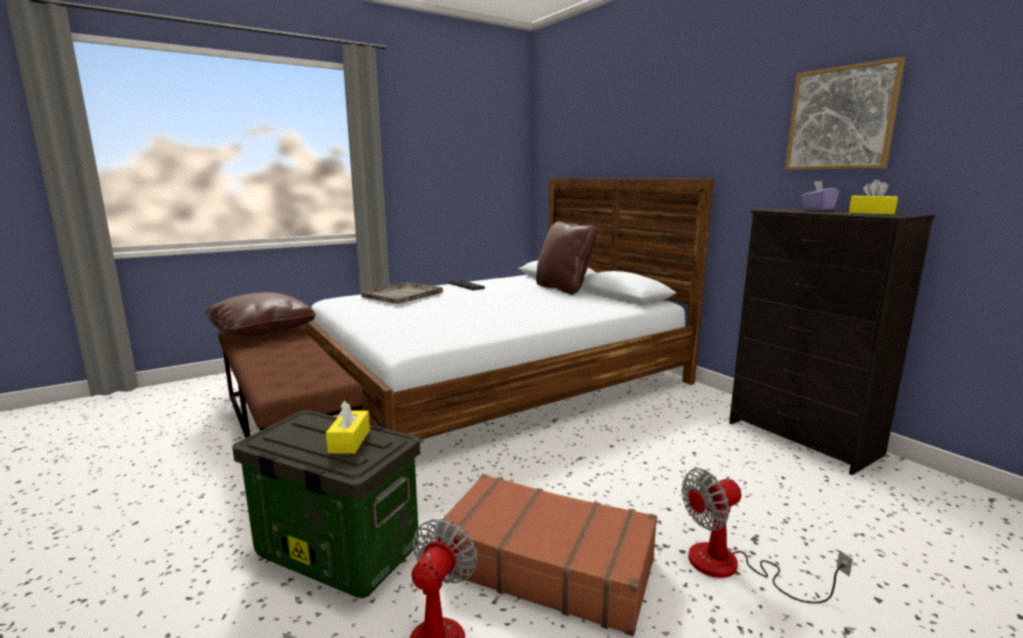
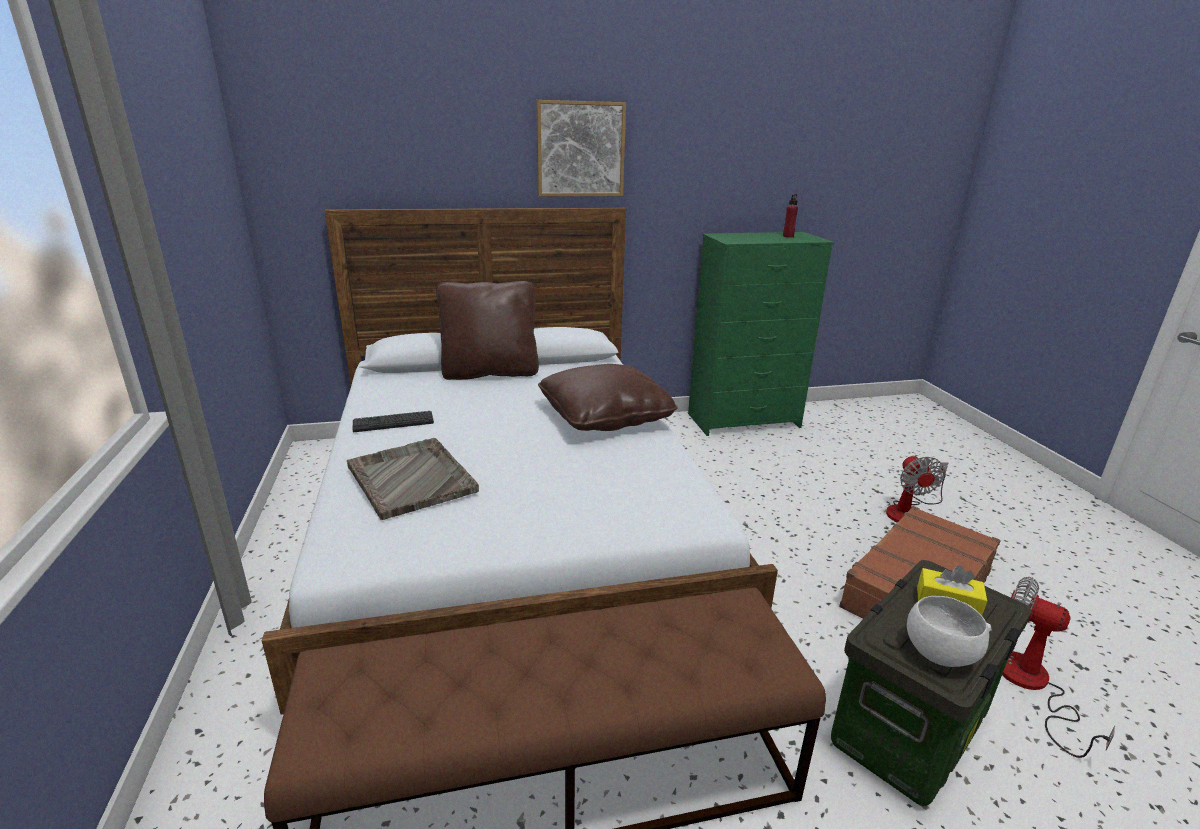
camera: 70 degrees left, 10 degrees up
brown pillow [204,292,316,337] -> brown pillow moved to [538,364,678,431]
black dresser [729,208,935,475] -> green dresser [688,232,834,436]
picture [785,57,906,170] -> picture moved to [536,100,626,196]
purple tissue box [801,181,839,211] -> none
yellow tissue box [849,180,898,215] -> red bottle [783,194,798,237]
none -> white bowl [907,596,992,667]

